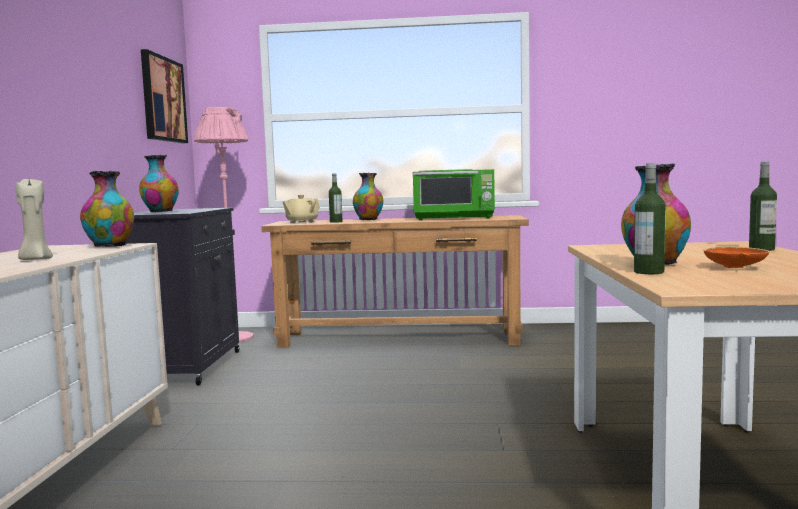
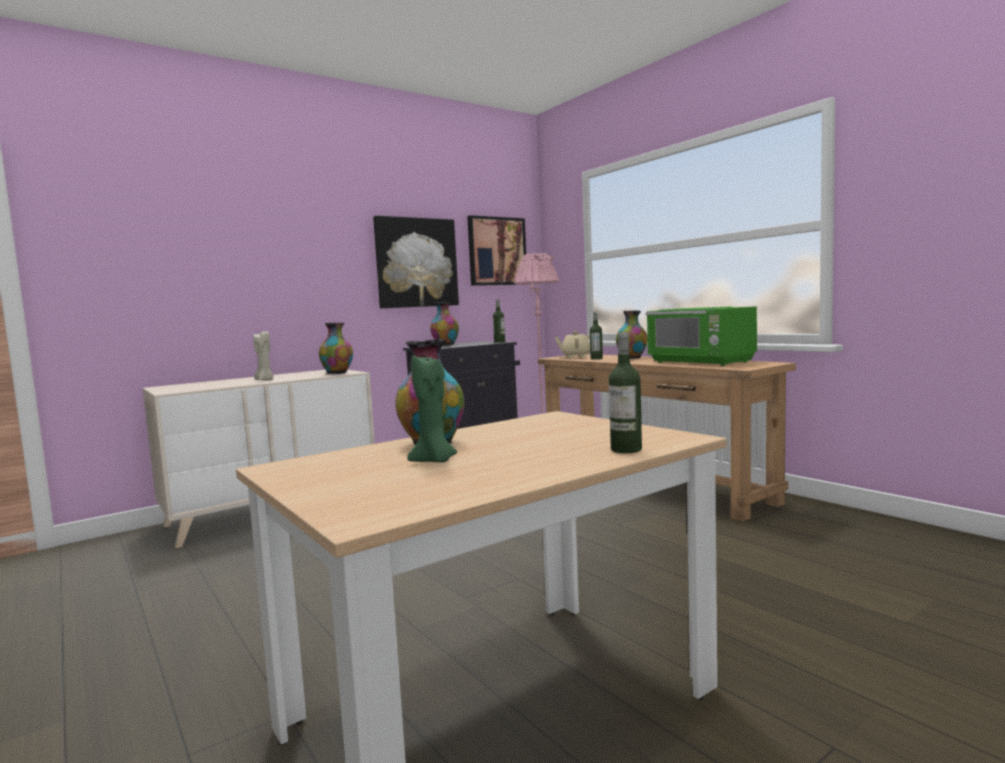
camera: 50 degrees right, 0 degrees up
bottle [634,163,666,274] -> bottle moved to [493,299,505,343]
orange bowl [703,246,770,268] -> green candle [407,353,457,462]
none -> picture [373,216,459,308]

